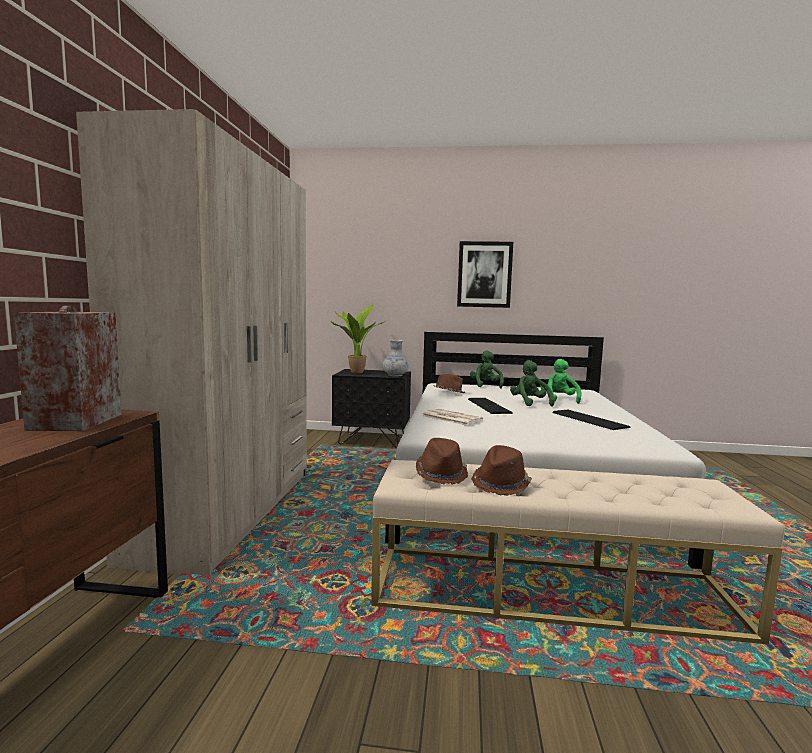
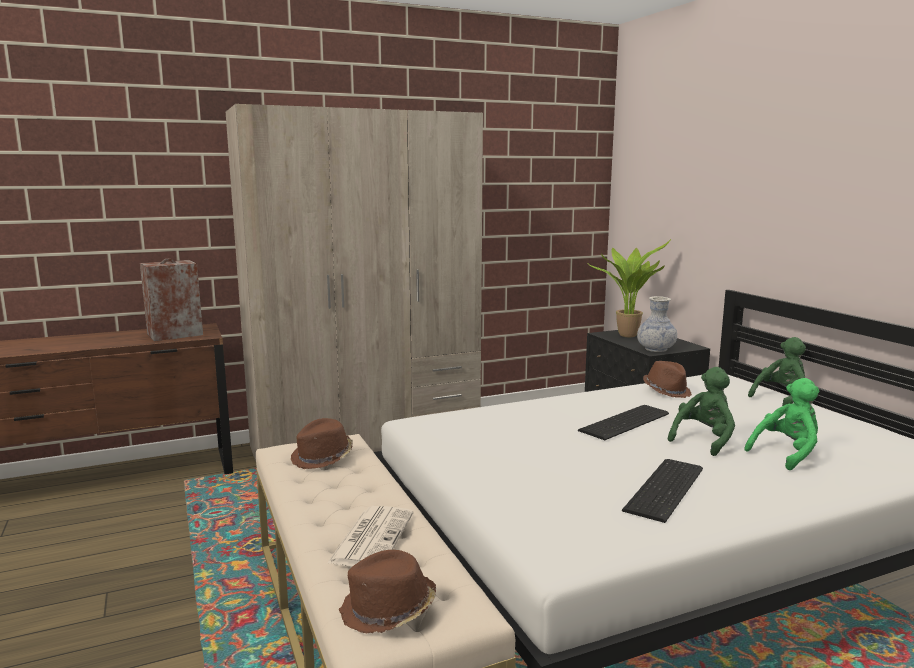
camera: 60 degrees right, 5 degrees up
newspaper [421,408,483,426] -> newspaper moved to [327,506,413,567]
picture [457,241,513,308] -> none
brown hat [471,445,532,496] -> brown hat moved to [339,550,436,633]

